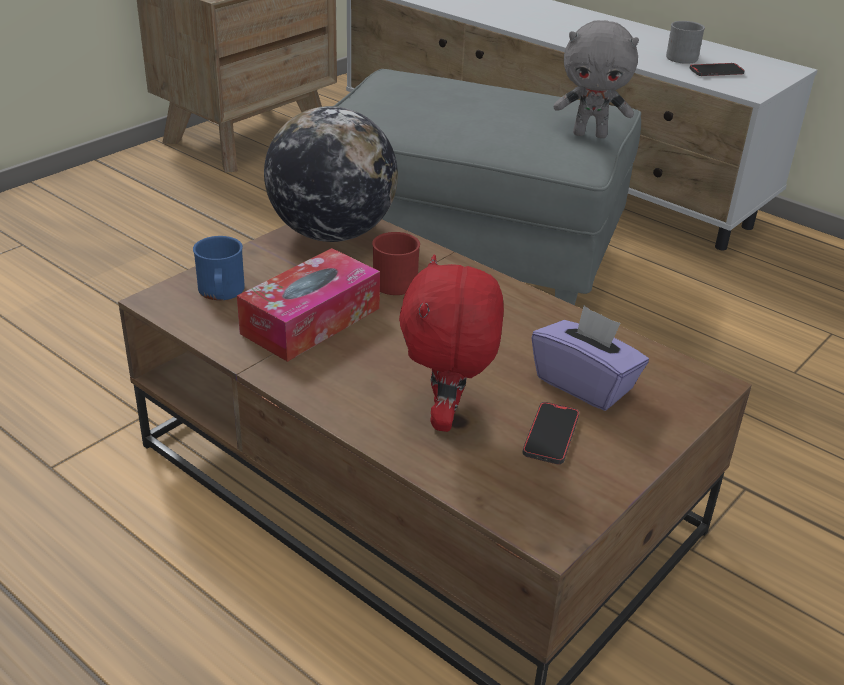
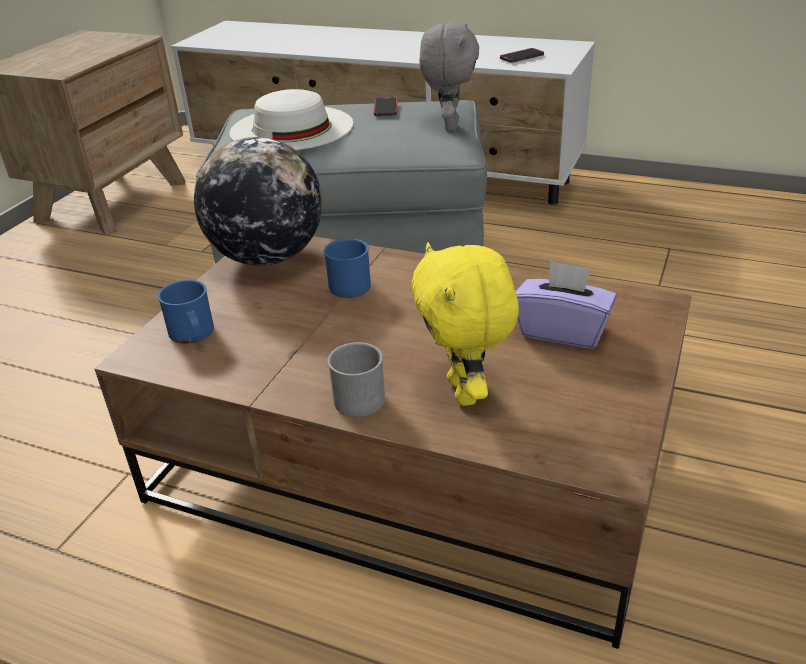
camera: 15 degrees left, 0 degrees up
tissue box [237,248,380,362] -> none
red mug [372,232,420,295] -> blue mug [324,238,371,298]
red plush toy [399,254,504,432] -> yellow plush toy [411,243,519,406]
phone [523,402,579,464] -> phone moved to [374,97,397,116]
grey plush toy [554,20,639,138] -> grey plush toy turned 75 degrees counterclockwise [419,23,479,131]
grey mug [666,21,705,64] -> grey mug moved to [327,342,385,417]
none -> white hat [230,89,353,150]

